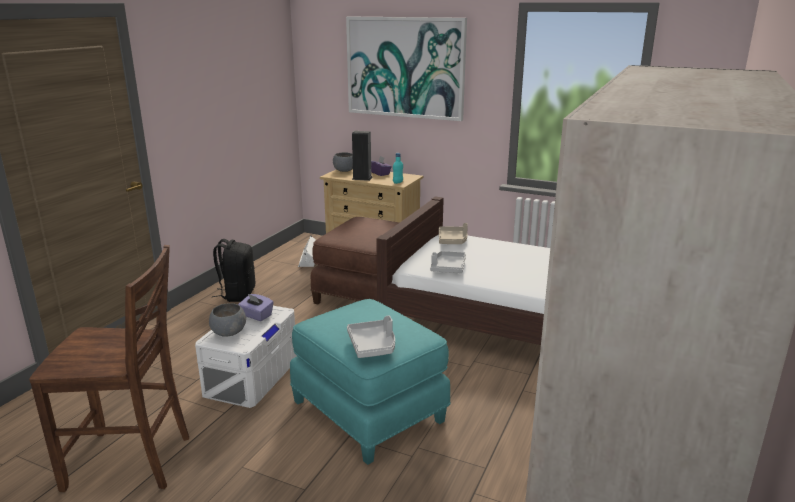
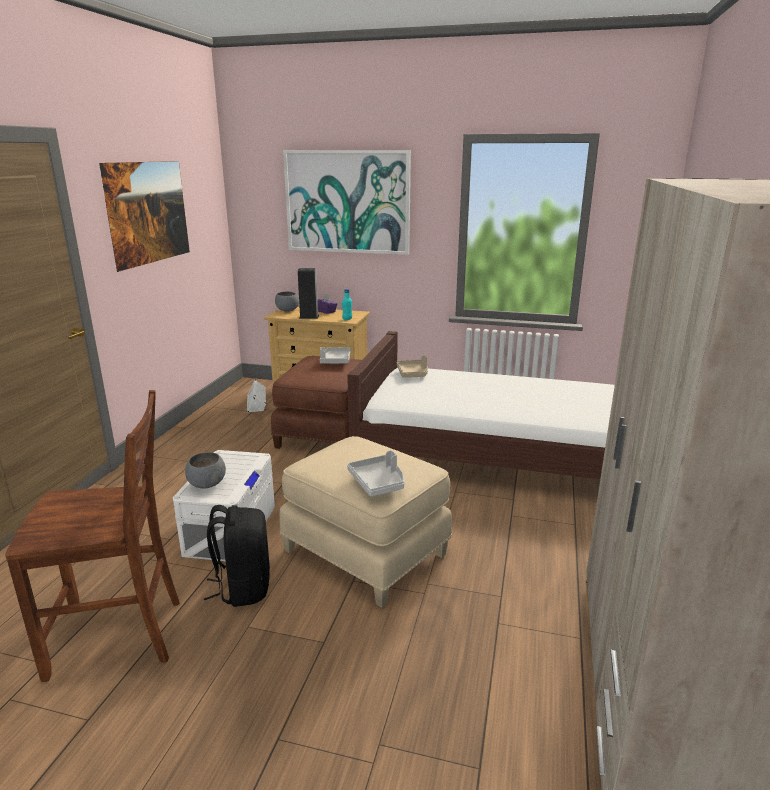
camera: 10 degrees left, 0 degrees up
black backpack [212,239,255,302] -> black backpack moved to [204,505,270,607]
purple tissue box [238,294,273,321] -> none
turquoise ottoman [290,299,451,465] -> beige ottoman [280,436,452,608]
grey tray [430,251,466,273] -> grey tray moved to [320,347,351,364]
none -> picture [99,161,190,272]

